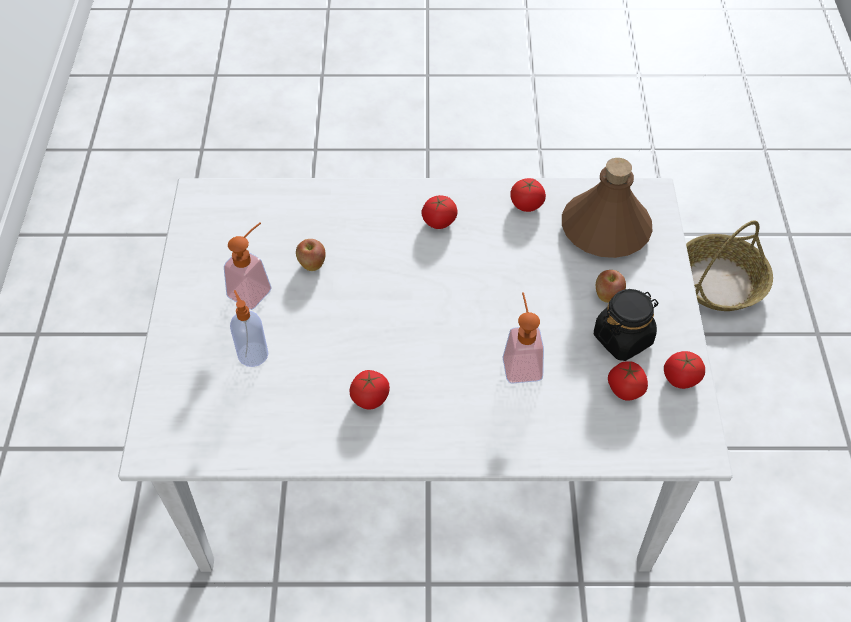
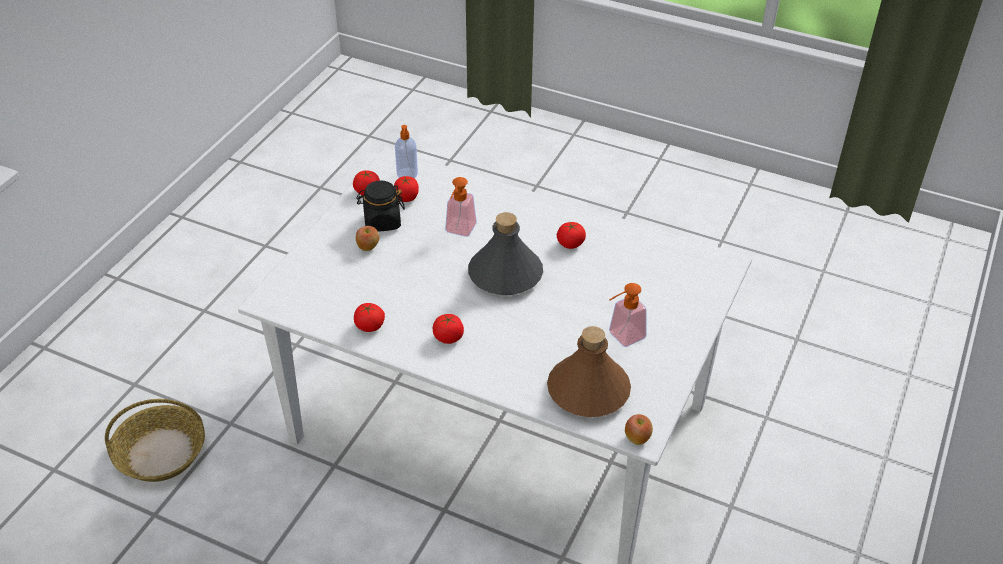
camera: 155 degrees left, 10 degrees down
soap dispenser [230,290,268,367] -> soap dispenser moved to [395,125,418,178]
apple [296,239,326,271] -> apple moved to [625,414,653,445]
brown bottle [562,158,653,258] -> brown bottle moved to [547,326,631,417]
none -> grey bottle [468,212,543,295]

